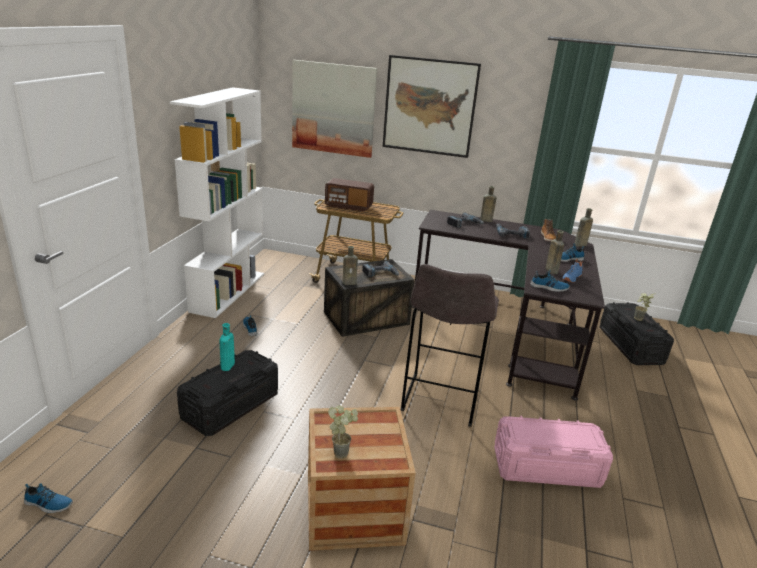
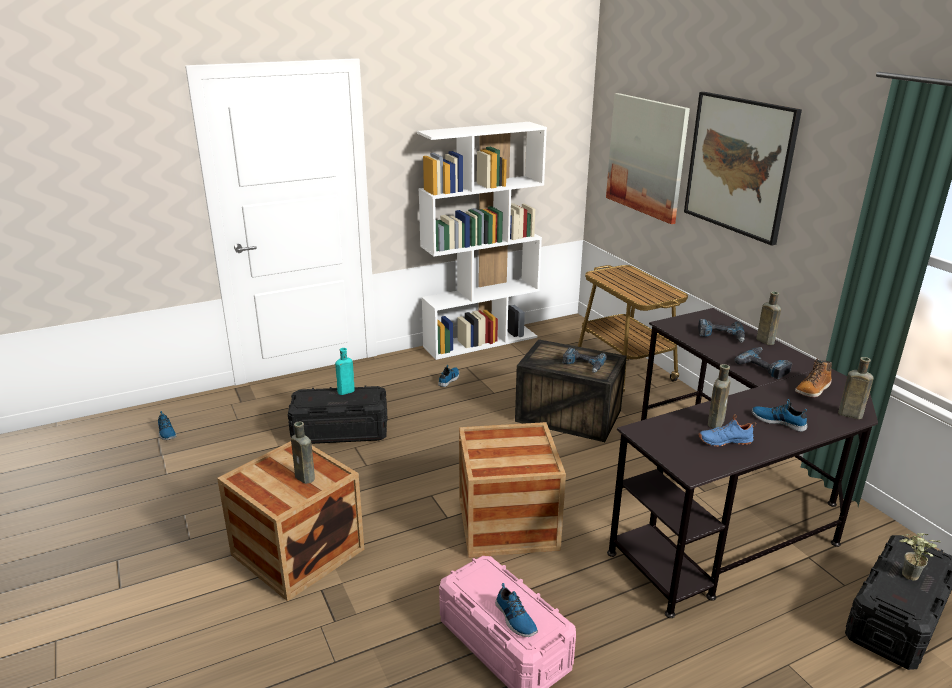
camera: 50 degrees right, 0 degrees up
radio [325,178,374,212] -> none
potted plant [328,405,358,459] -> none
brown bottle [343,246,358,285] -> brown bottle moved to [291,421,315,484]
grey stool [401,264,499,427] -> crate [459,422,566,558]
shoe [531,269,570,292] -> shoe moved to [495,583,538,637]

